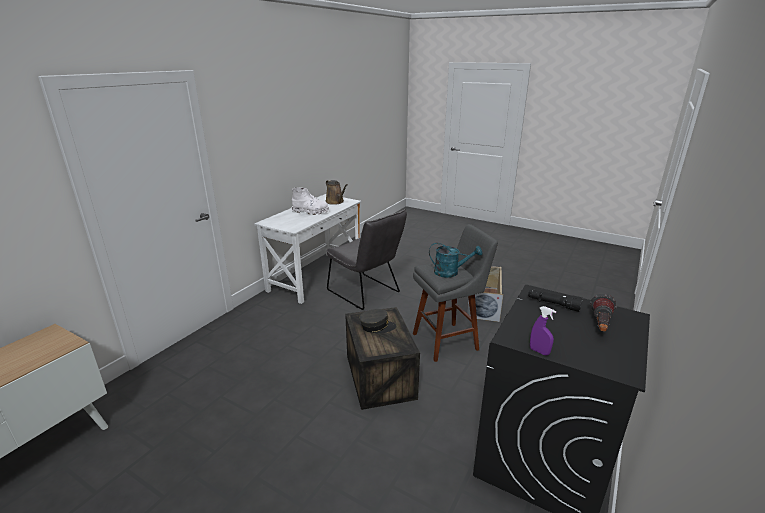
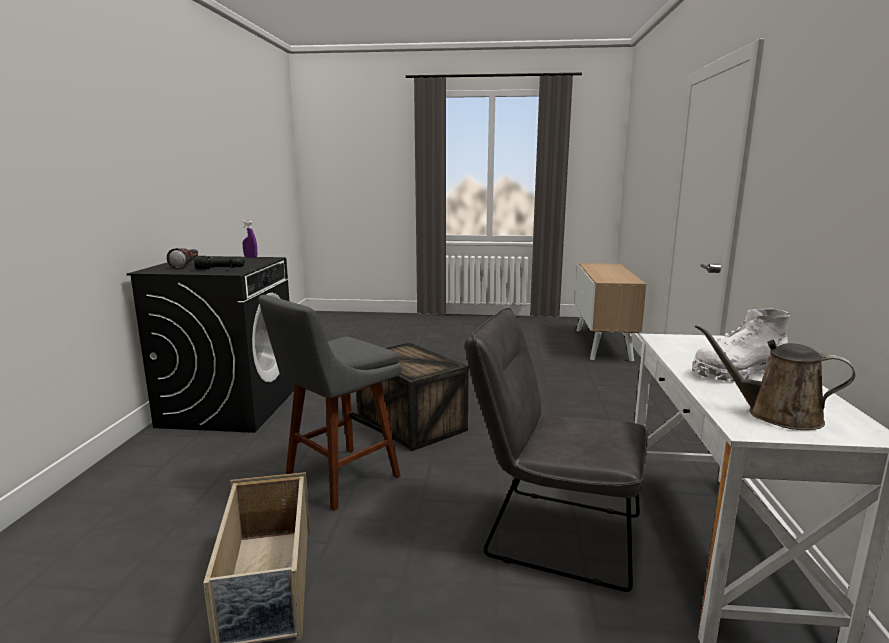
camera: 155 degrees right, 10 degrees down
grey cap [359,309,397,333] -> none
turquoise watering can [429,243,482,278] -> none

